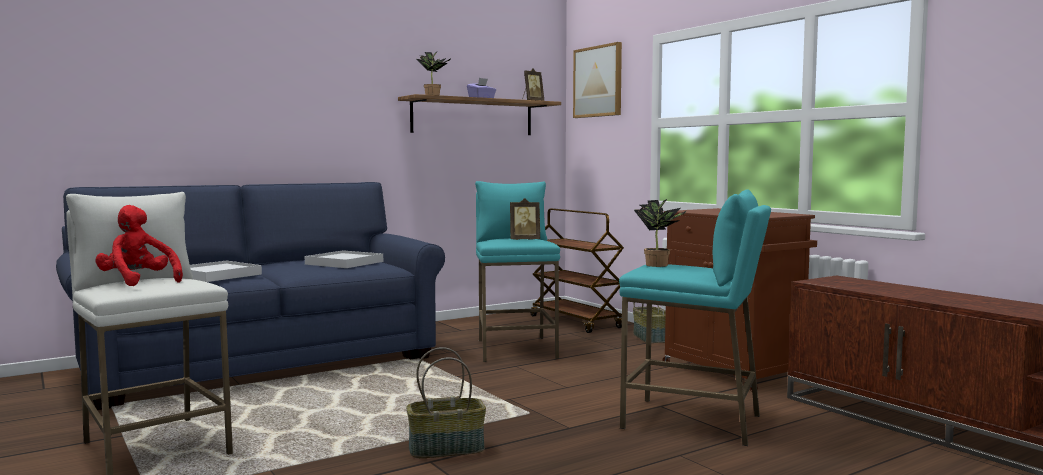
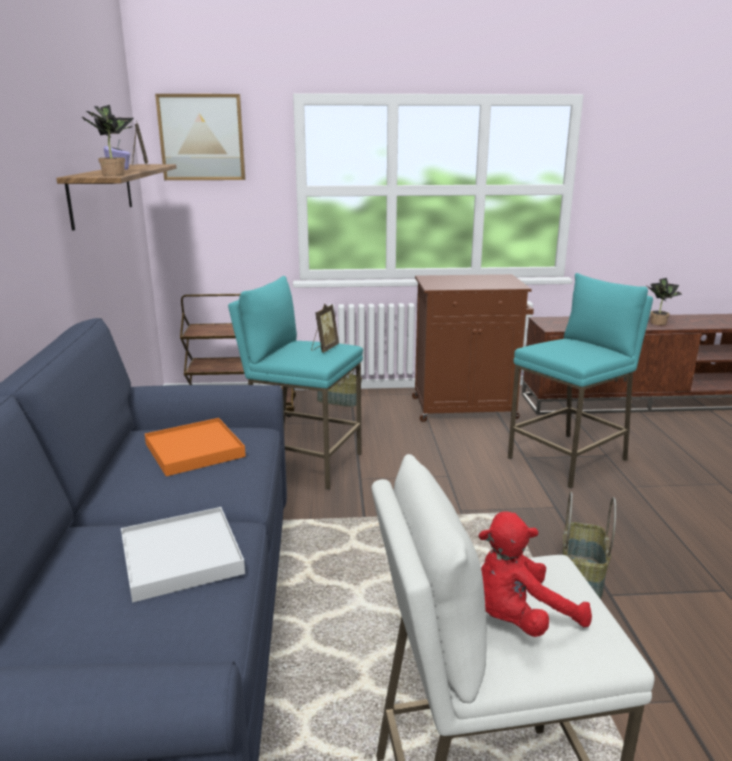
camera: 60 degrees left, 15 degrees up
white tray [305,250,383,268] -> orange tray [145,418,246,476]
potted plant [634,199,686,267] -> potted plant moved to [647,278,682,325]

